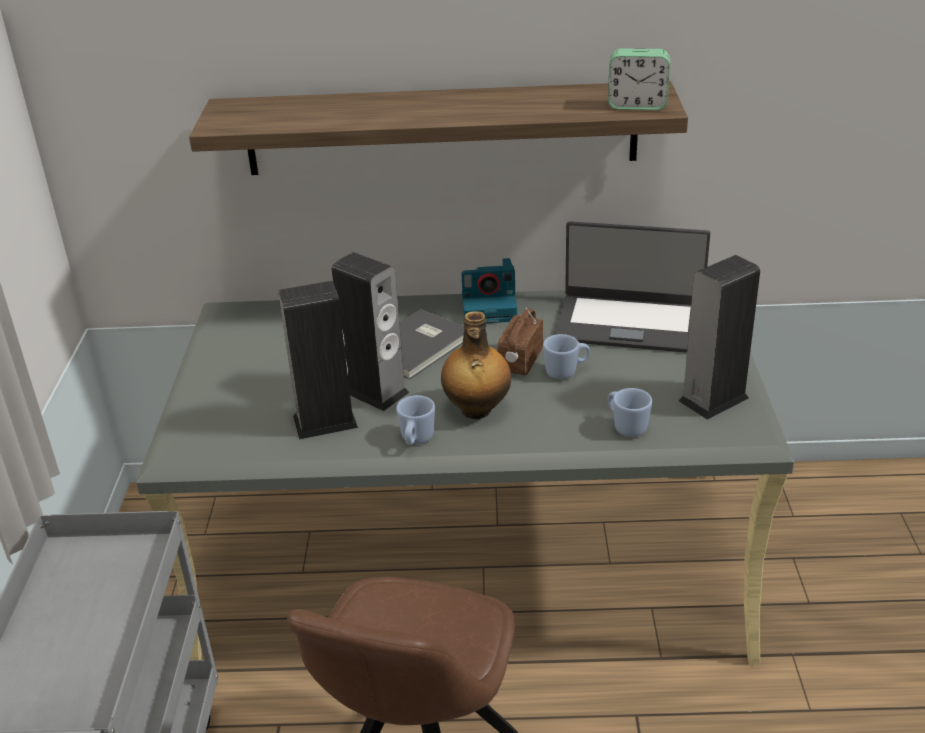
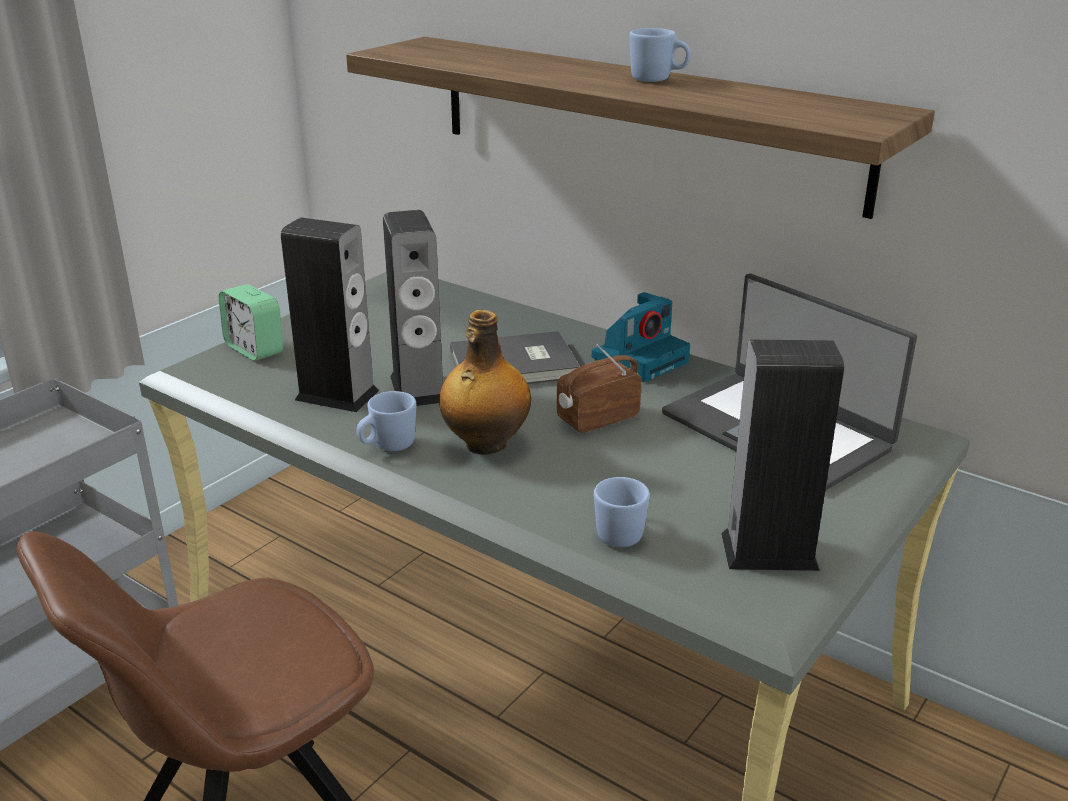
camera: 35 degrees right, 5 degrees down
camera [461,258,517,323] -> camera turned 75 degrees counterclockwise [592,292,690,382]
blue mug [543,334,590,379] -> blue mug moved to [629,28,691,82]
alarm clock [608,49,670,110] -> alarm clock moved to [219,284,283,361]

